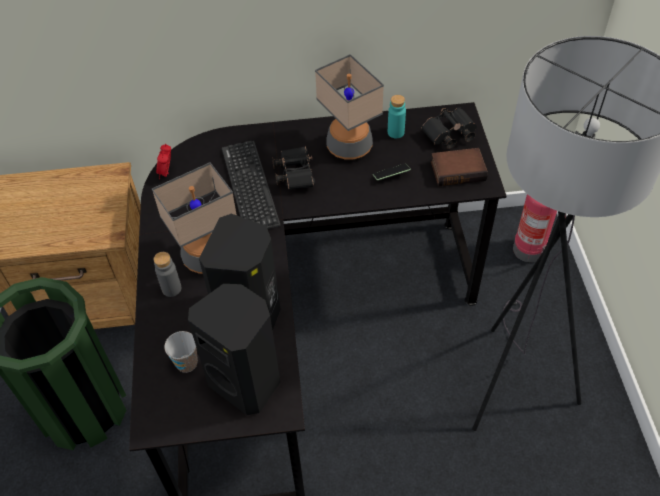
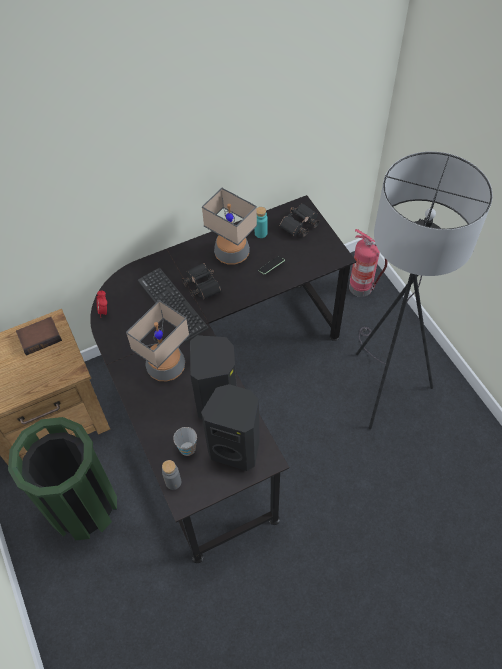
camera: 20 degrees left, 5 degrees up
grey bottle [153,252,182,297] -> grey bottle moved to [162,460,181,490]
book [431,148,488,186] -> book moved to [16,317,62,355]

